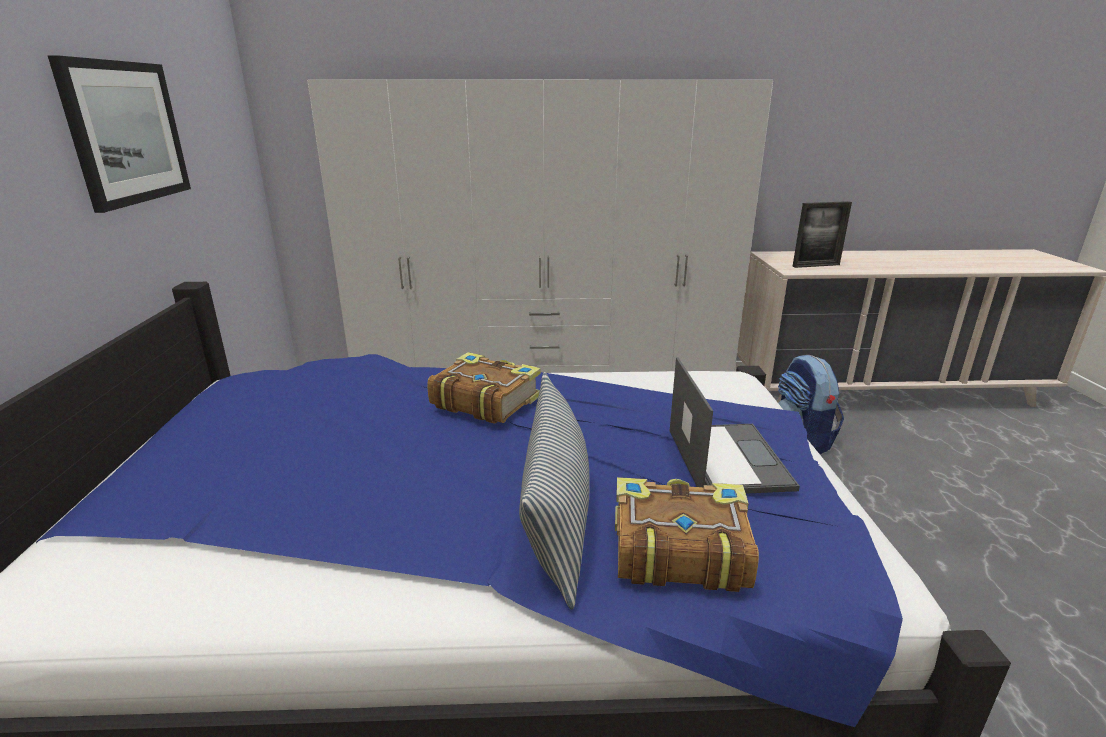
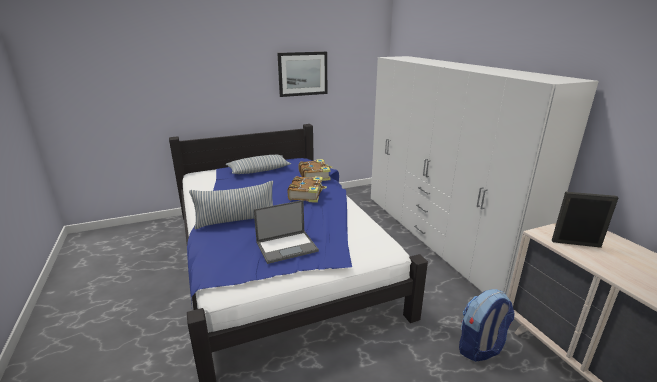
camera: 70 degrees right, 0 degrees up
book [615,477,759,592] -> book moved to [299,159,332,181]
picture frame [792,201,852,268] -> picture frame turned 135 degrees clockwise [552,192,618,248]
none -> pillow [226,155,291,174]

